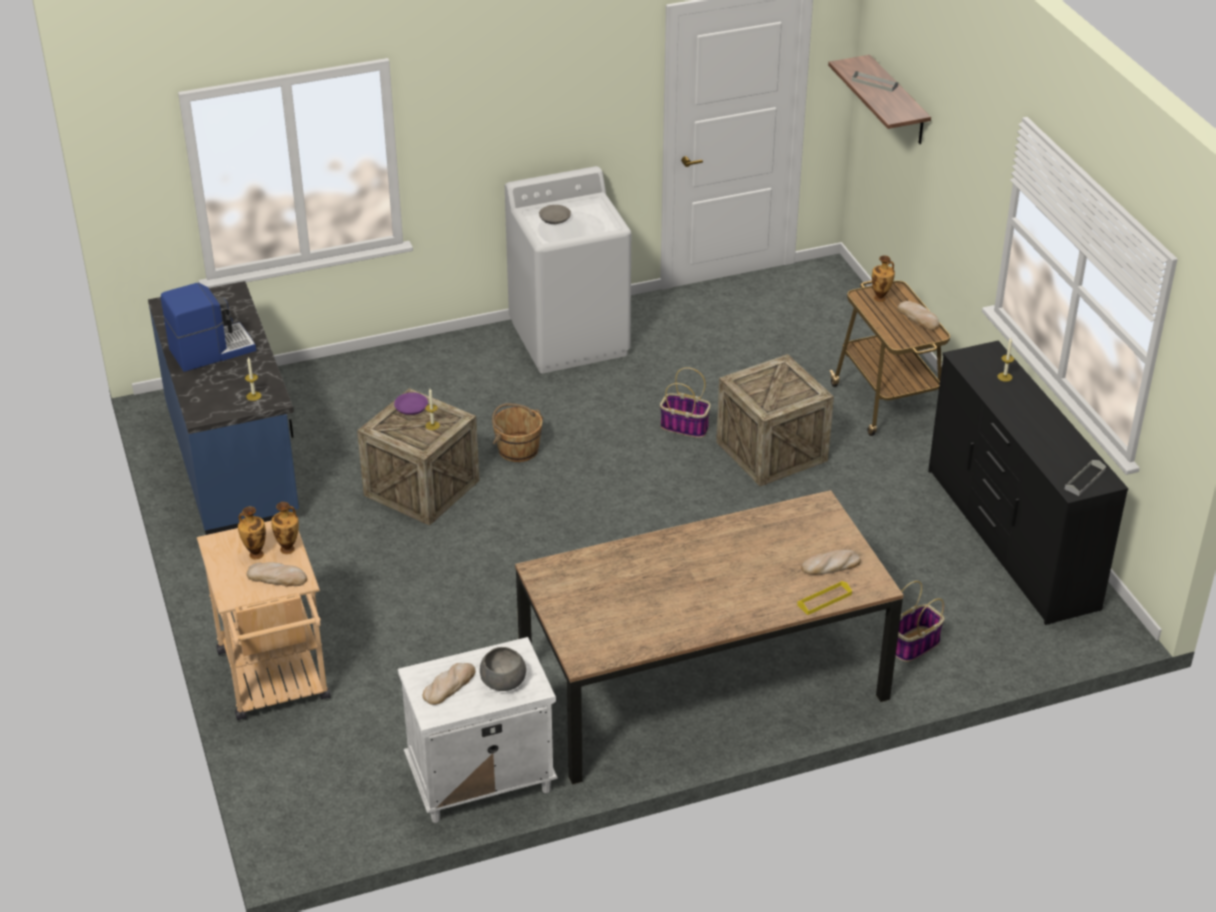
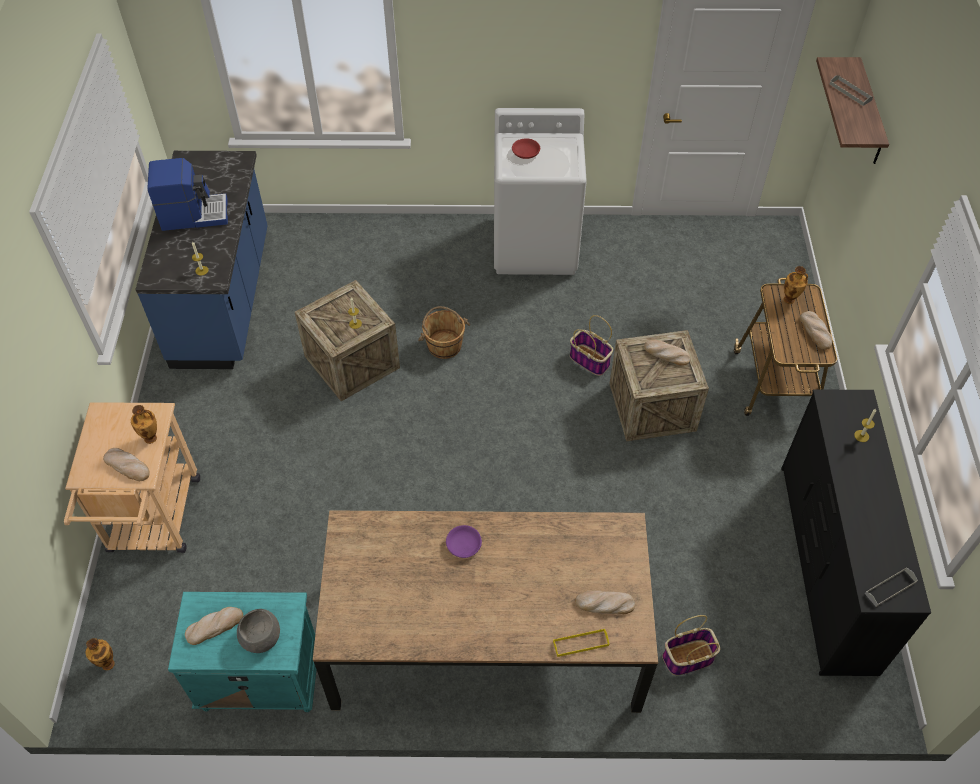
camera: 20 degrees right, 15 degrees up
vase [238,506,266,559] -> vase moved to [86,638,115,670]
purple bowl [394,392,428,415] -> purple bowl moved to [446,525,482,558]
white nightstand [398,637,558,823] -> turquoise nightstand [168,592,316,712]
grey bowl [539,205,571,224] -> red bowl [512,138,540,159]
none -> bread [644,340,690,366]

